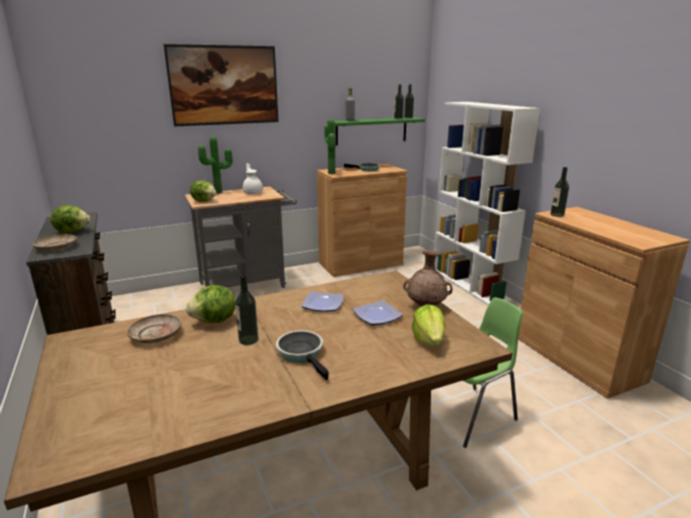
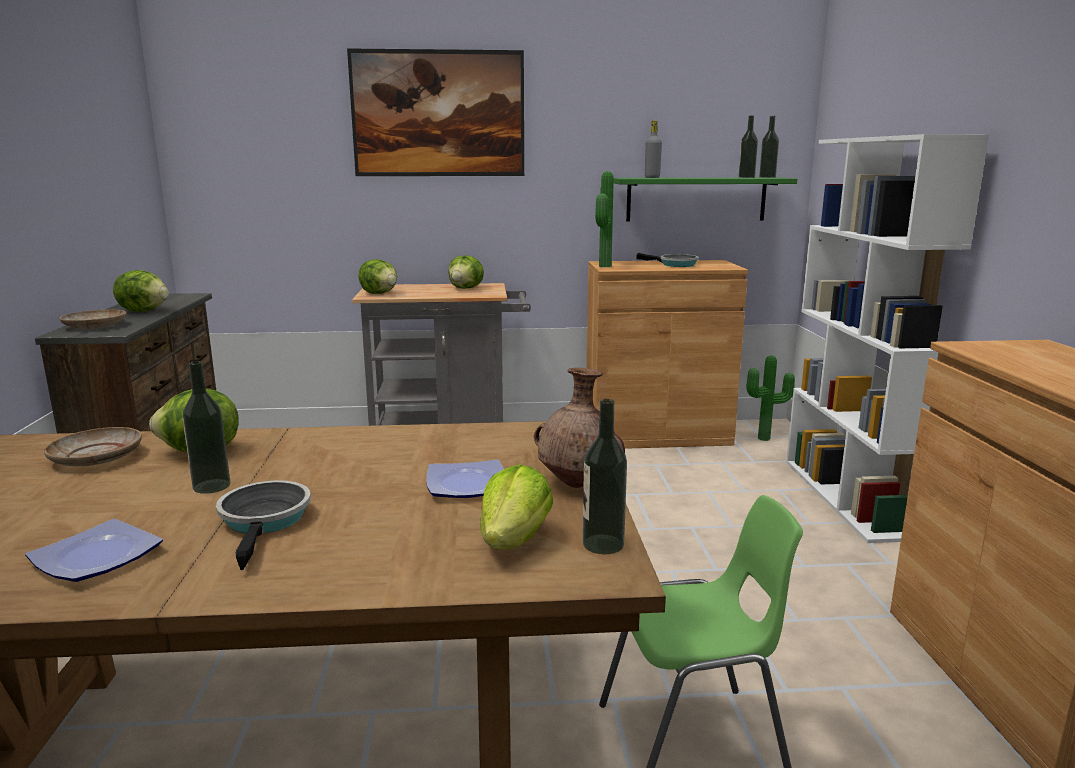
camera: 20 degrees right, 5 degrees down
potted plant [198,137,233,194] -> potted plant moved to [746,355,795,441]
white teapot [243,163,263,194] -> lettuce [449,255,484,289]
plate [301,291,344,312] -> plate moved to [25,519,163,582]
bottle [550,167,569,217] -> bottle moved to [583,399,627,554]

